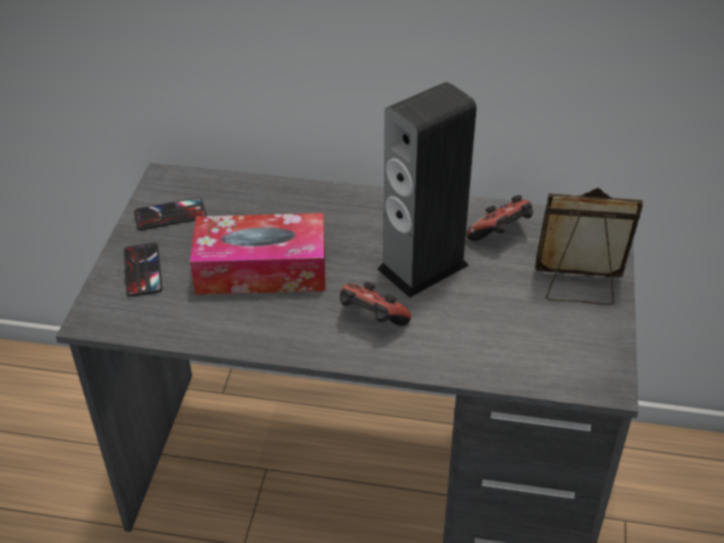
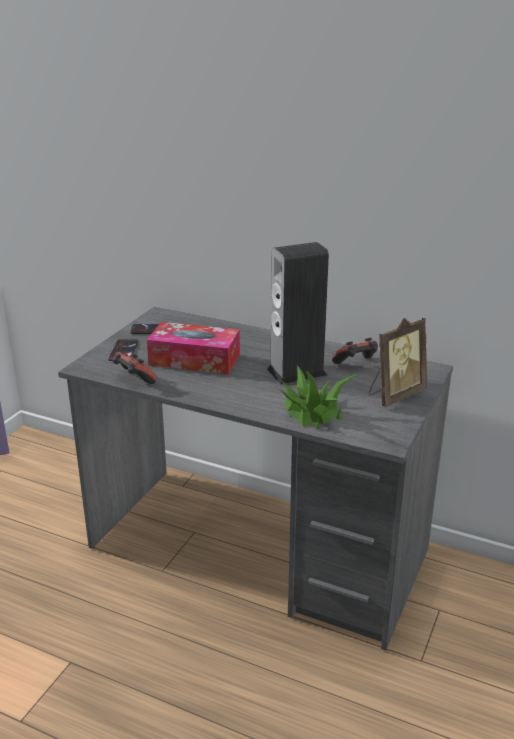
camera: 15 degrees right, 15 degrees down
game controller [340,282,411,326] -> game controller moved to [113,352,157,384]
picture frame [535,188,643,305] -> picture frame turned 120 degrees clockwise [369,318,427,407]
none -> potted plant [280,366,358,429]

